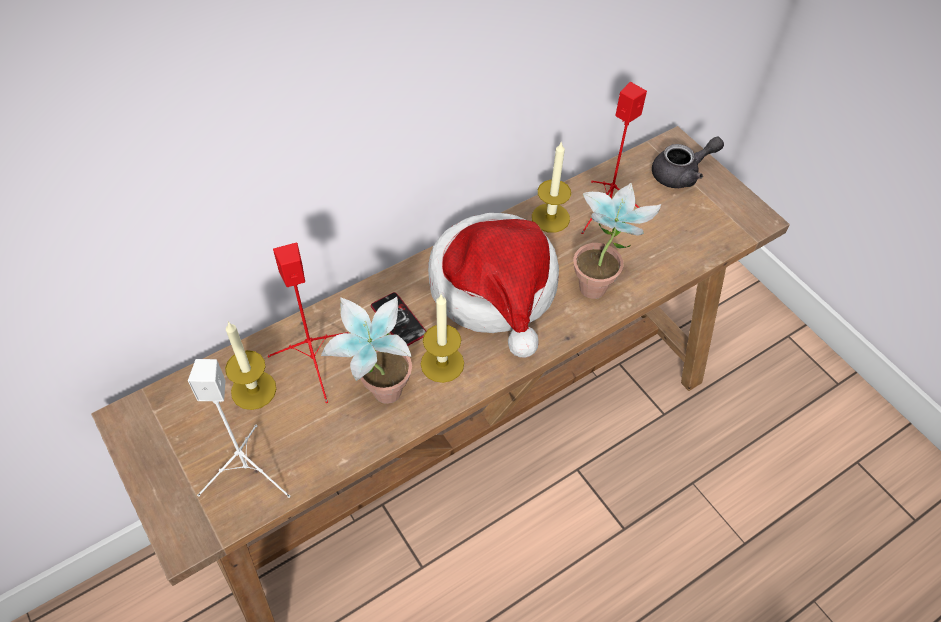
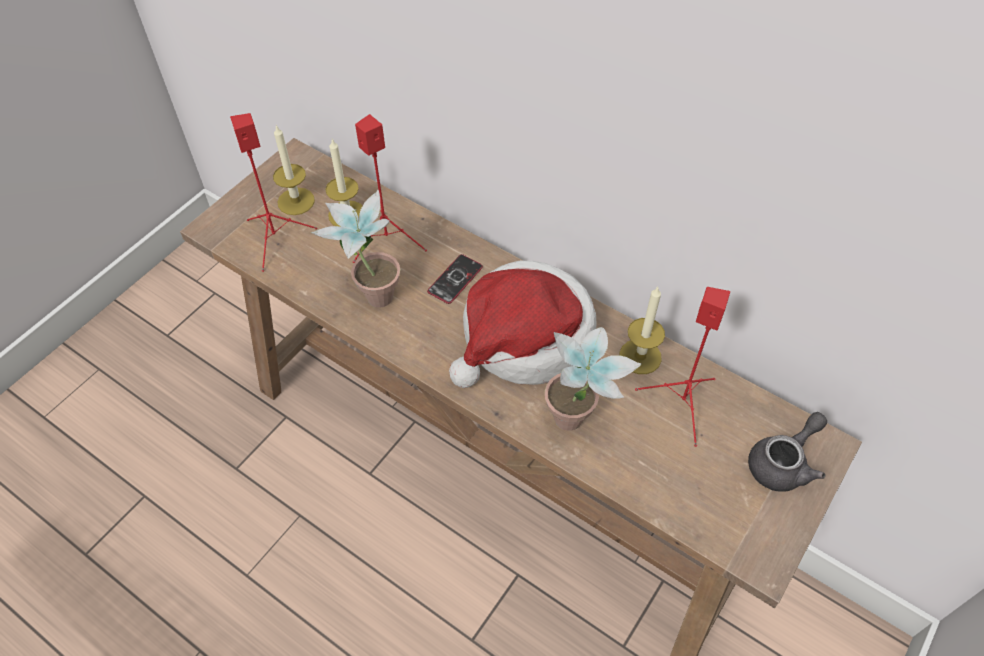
camera: 70 degrees right, 0 degrees up
white speaker [188,359,290,498] -> red speaker [230,113,317,272]
candle [421,294,464,383] -> candle moved to [273,125,315,215]
grey teapot [652,137,724,188] -> grey teapot turned 90 degrees counterclockwise [748,412,827,492]

